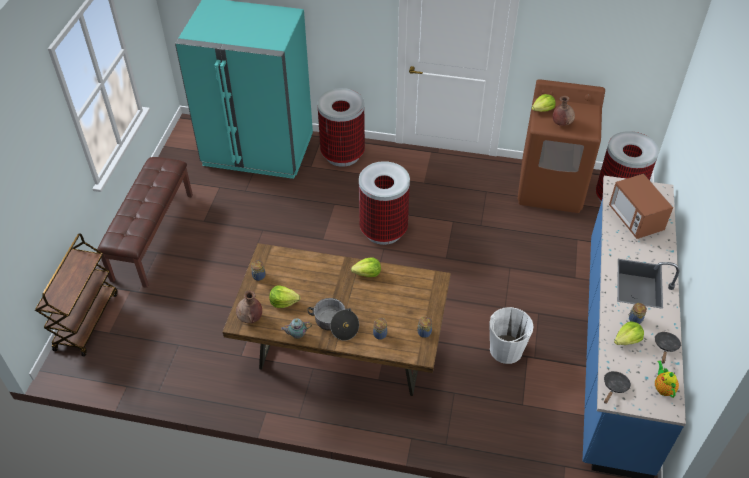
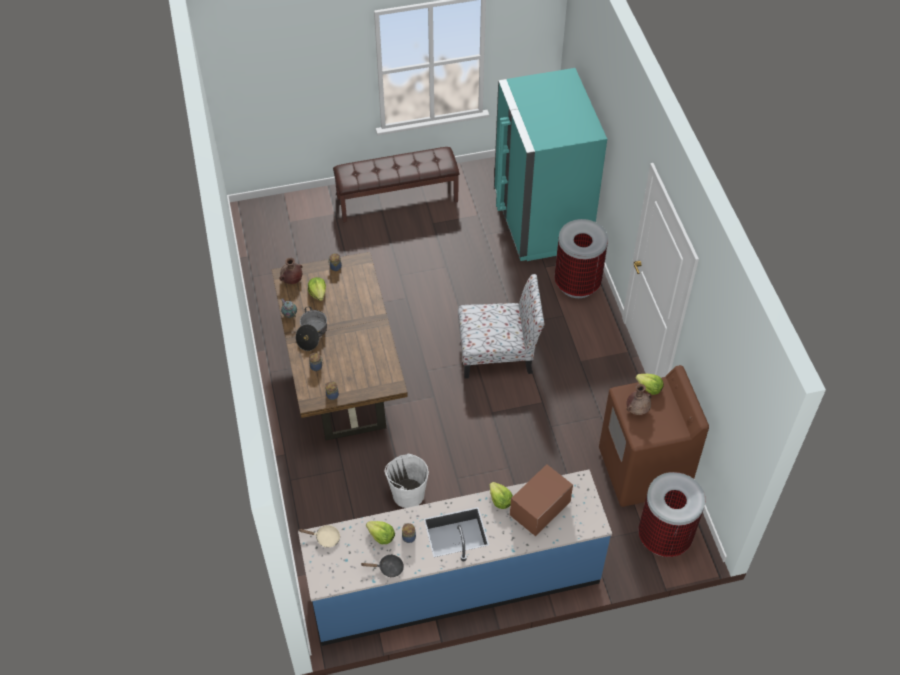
camera: 65 degrees right, 5 degrees up
brown cart [35,233,117,357] -> none
lettuce [351,257,381,277] -> lettuce moved to [490,482,513,509]
trash can [359,161,410,245] -> chair [458,274,545,379]
black frying pan [604,371,631,404] -> beige frying pan [298,525,340,548]
teapot [655,360,679,398] -> none

